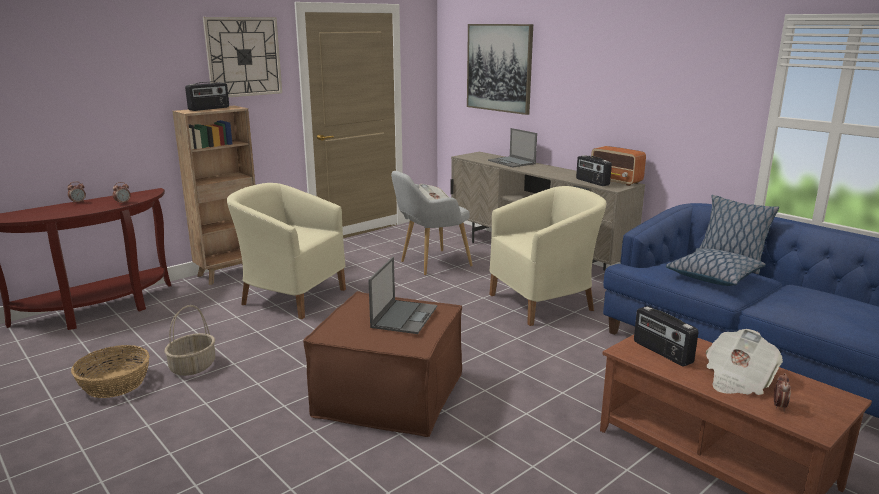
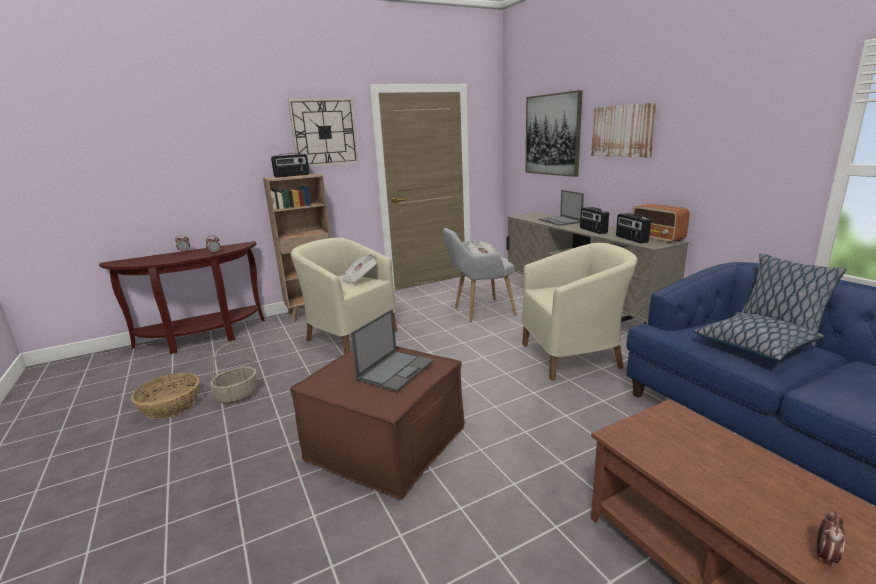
camera: 15 degrees right, 0 degrees up
radio [634,306,698,367] -> radio moved to [580,207,609,234]
newspaper [706,329,783,395] -> newspaper moved to [340,254,376,283]
none -> picture [591,103,656,158]

